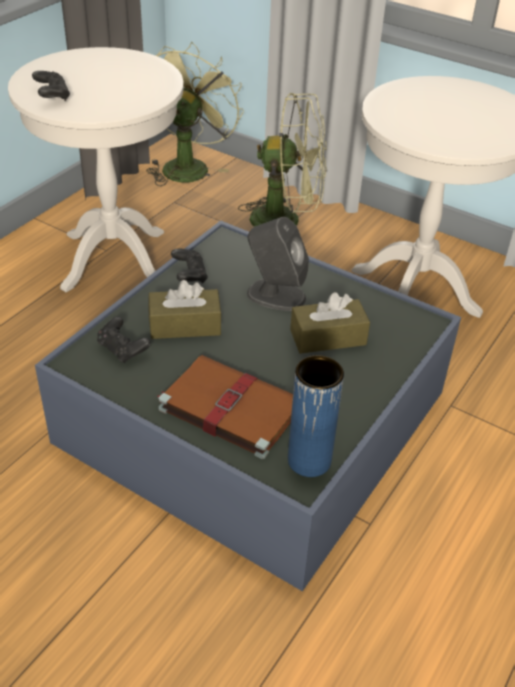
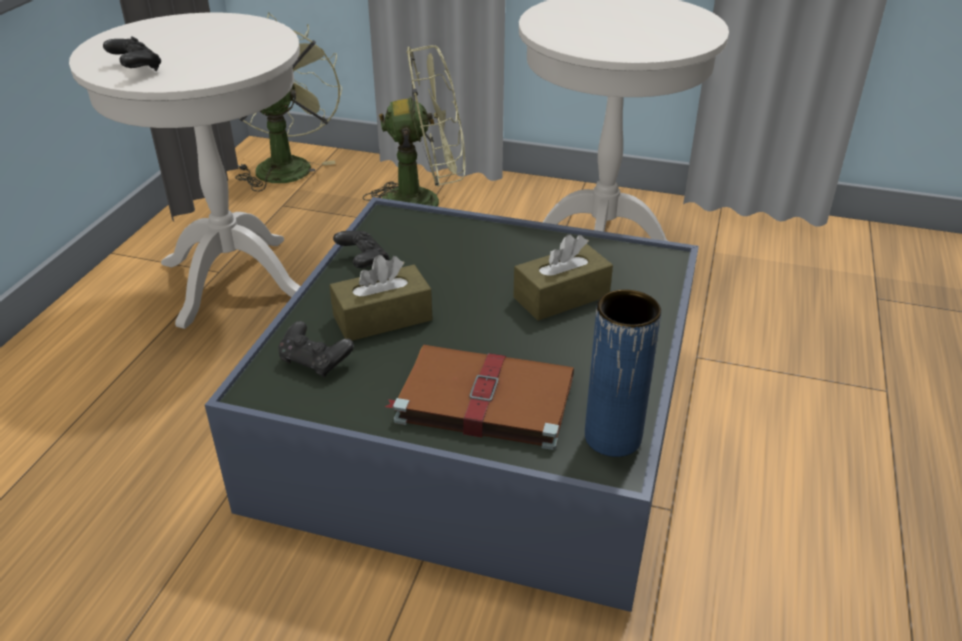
camera: 15 degrees left, 5 degrees down
grey speaker [247,217,309,311] -> none

